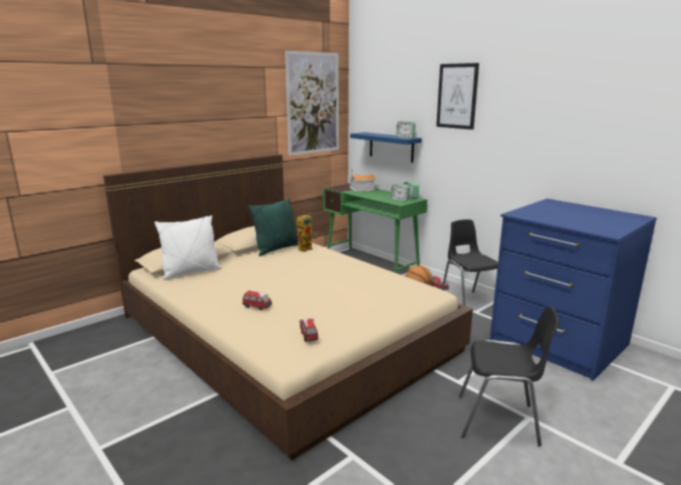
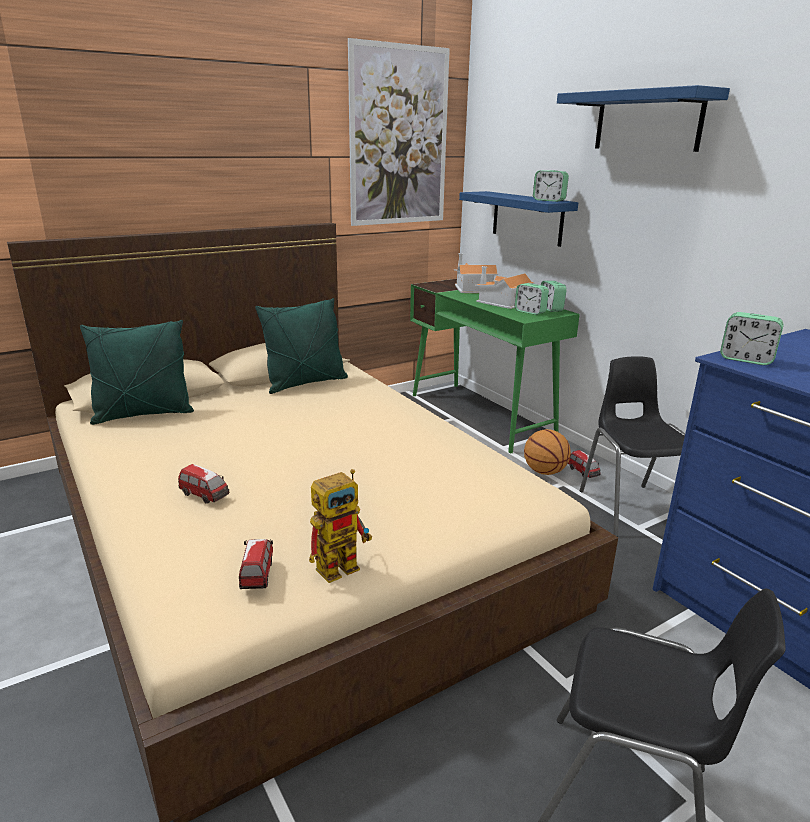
camera: 10 degrees right, 5 degrees up
white pillow [154,215,221,280] -> green pillow [80,320,194,425]
toy robot [297,213,317,252] -> toy robot moved to [309,469,372,583]
picture [436,63,479,130] -> blue shelf [557,85,730,152]
none -> toy house [475,266,535,309]
none -> alarm clock [720,312,784,365]

